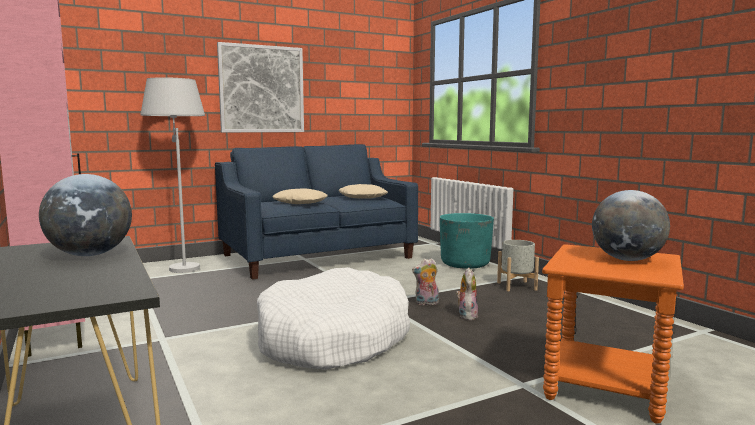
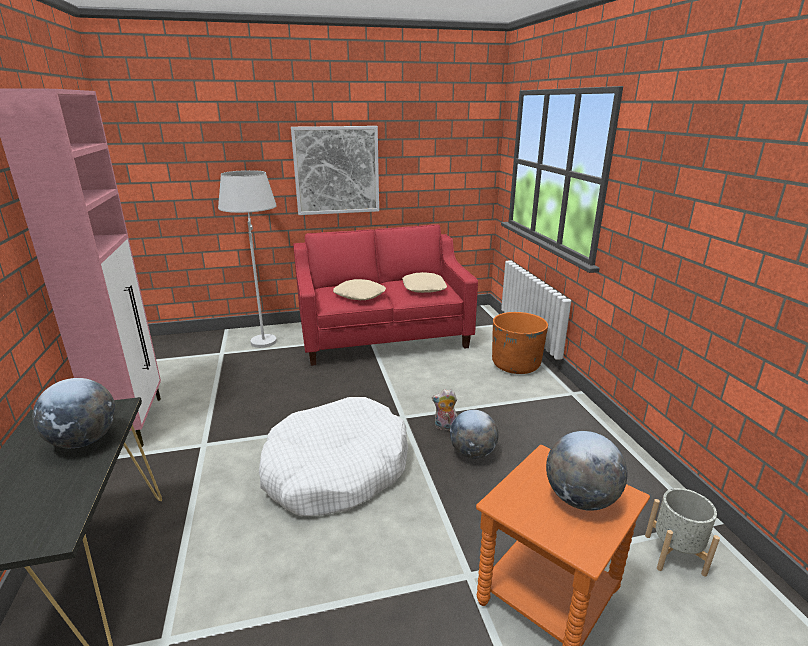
camera: 15 degrees right, 15 degrees up
blue sofa [215,144,418,280] -> red sofa [293,224,478,366]
turquoise planter [440,213,494,269] -> orange planter [492,312,548,374]
plush toy [456,267,478,320] -> globe [450,410,499,459]
grey planter [497,240,539,291] -> grey planter moved to [645,488,720,577]

